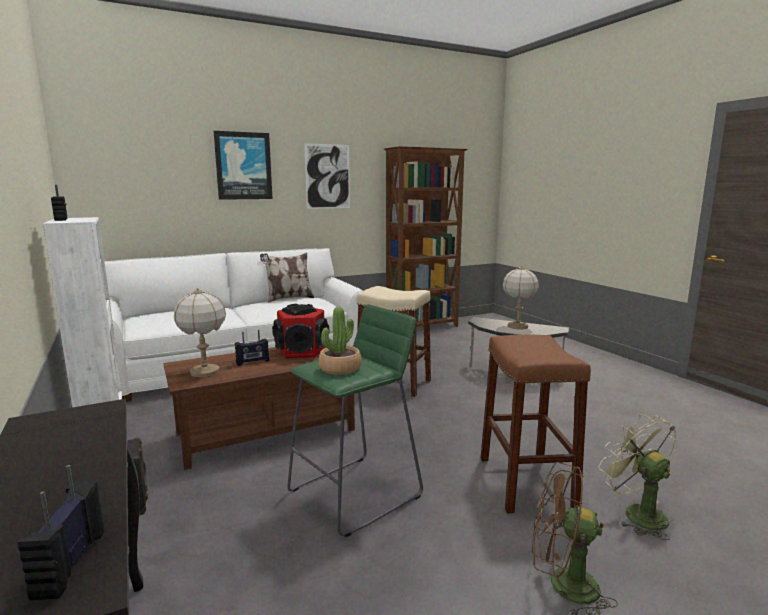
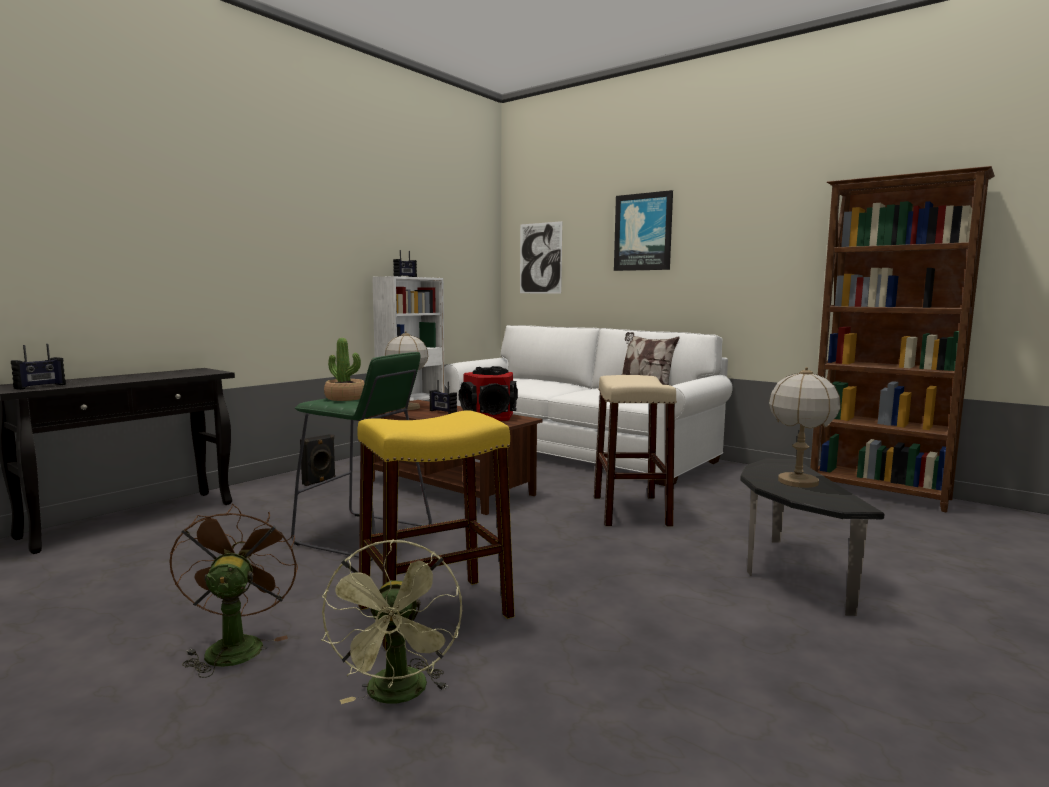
camera: 65 degrees right, 5 degrees down
radio [18,465,104,601] -> radio turned 150 degrees clockwise [11,344,66,390]
picture [304,143,350,209] -> picture moved to [520,221,562,294]
brown stool [481,335,591,513] -> yellow stool [357,410,514,651]
green fan [599,414,676,540] -> green fan turned 135 degrees clockwise [321,539,462,704]

